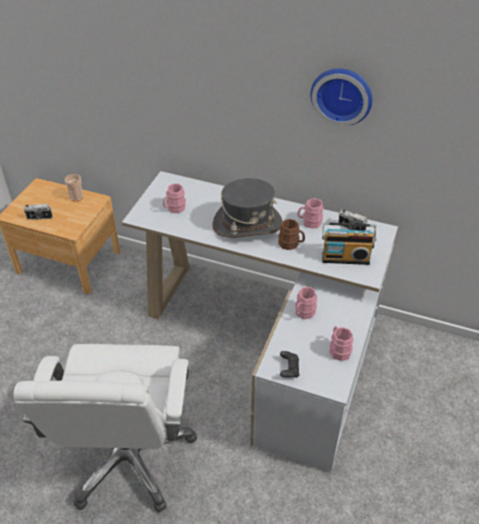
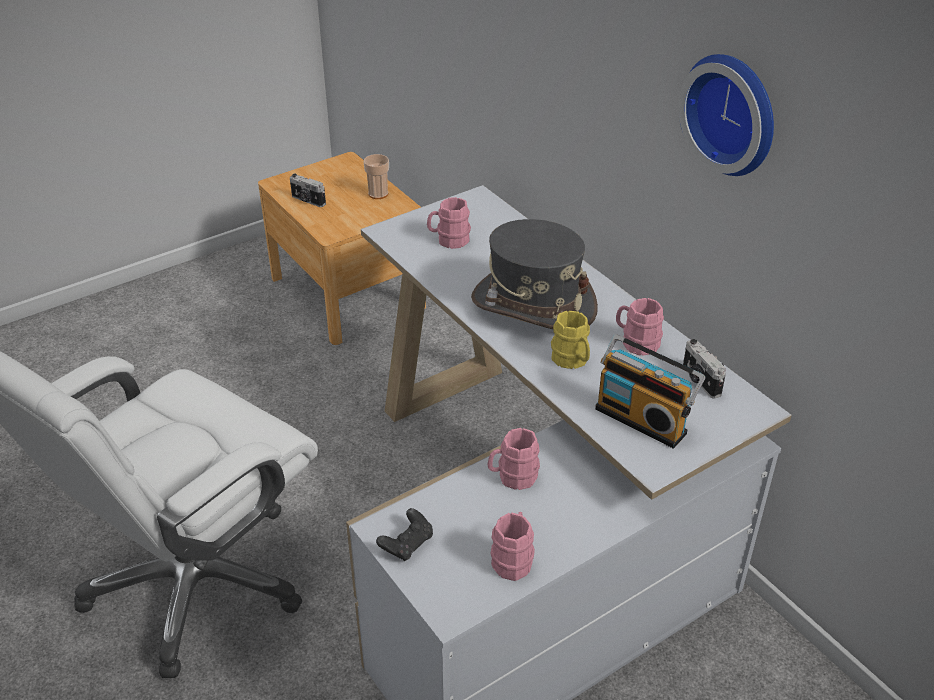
camera: 35 degrees right, 5 degrees down
brown mug [278,219,305,250] -> yellow mug [551,311,590,369]

